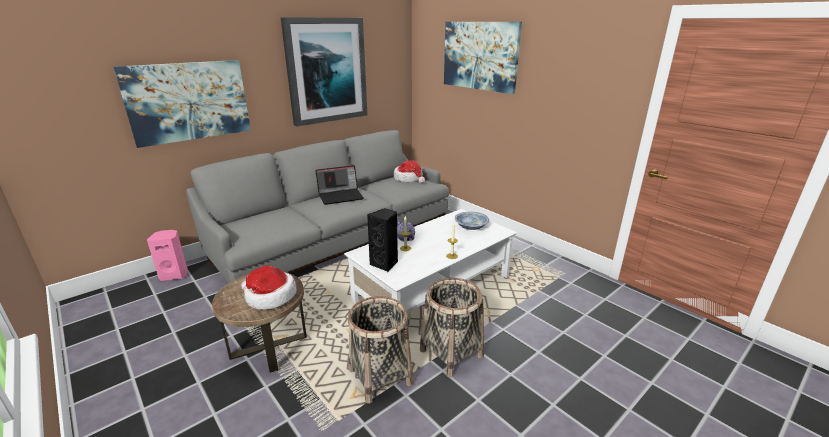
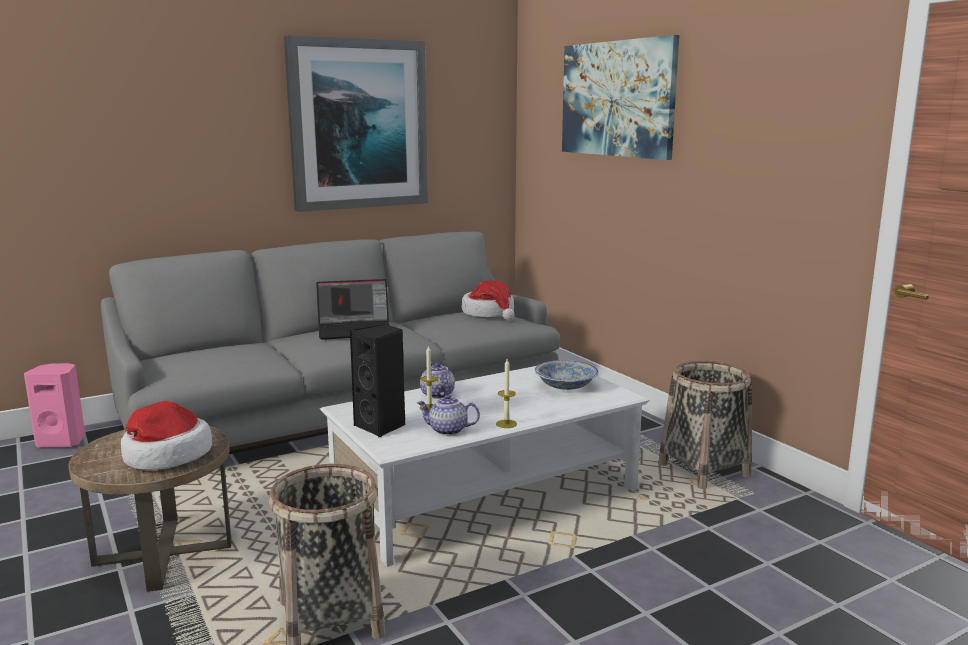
camera: 10 degrees right, 10 degrees down
picture [113,60,251,148] -> none
basket [420,278,484,378] -> basket moved to [658,361,752,489]
none -> teapot [417,394,480,436]

